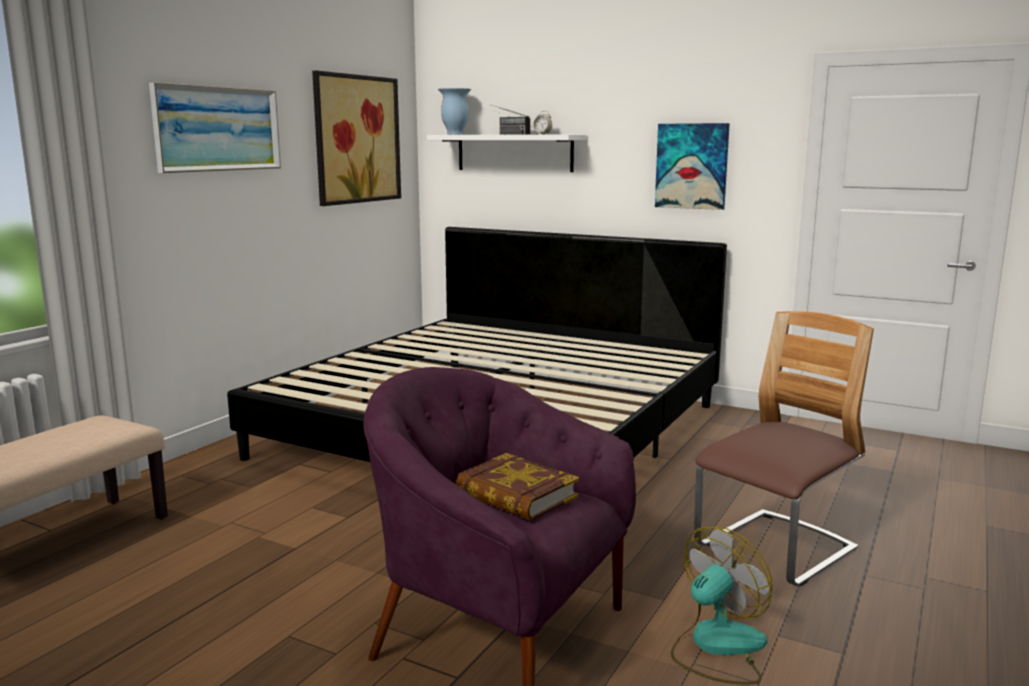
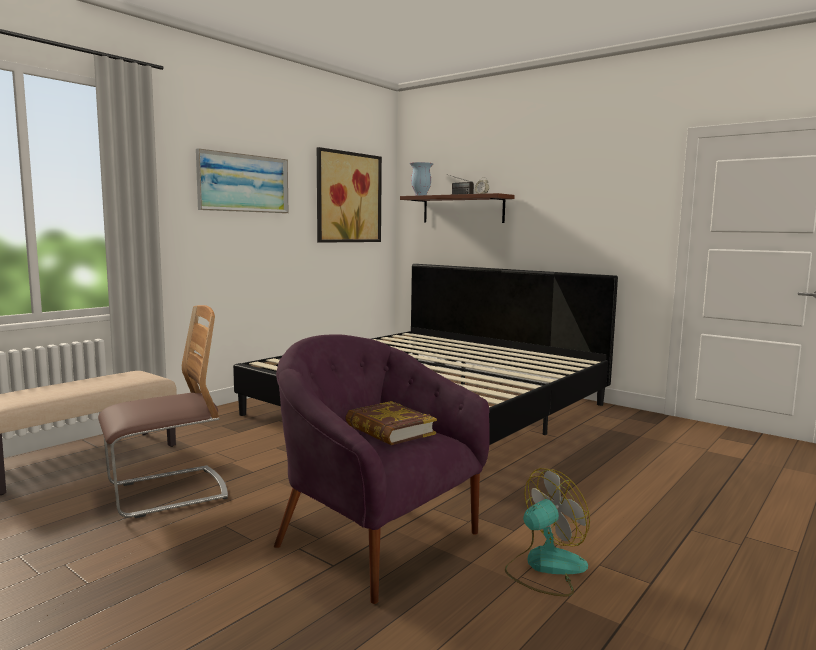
camera: 10 degrees right, 5 degrees down
white shelf [427,135,587,172] -> brown shelf [400,193,515,223]
picture [655,123,730,210] -> none
chair [694,311,874,586] -> chair moved to [98,305,228,518]

